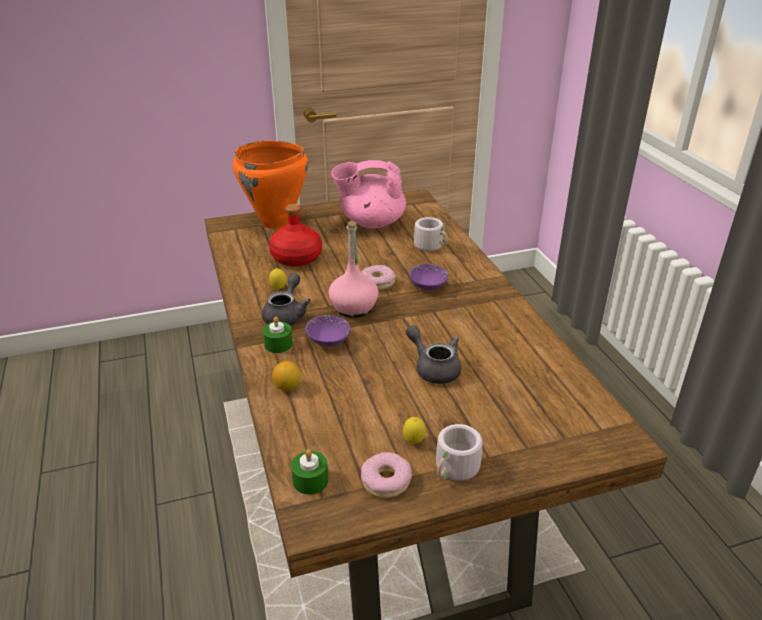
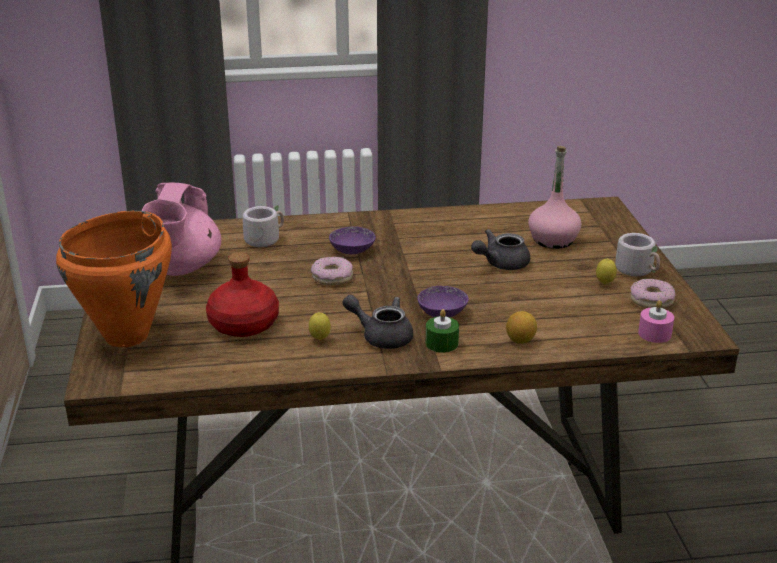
camera: 80 degrees left, 5 degrees down
green candle [291,449,328,495] -> pink candle [638,300,674,343]
pink bottle [329,221,379,317] -> pink bottle moved to [528,146,582,249]

